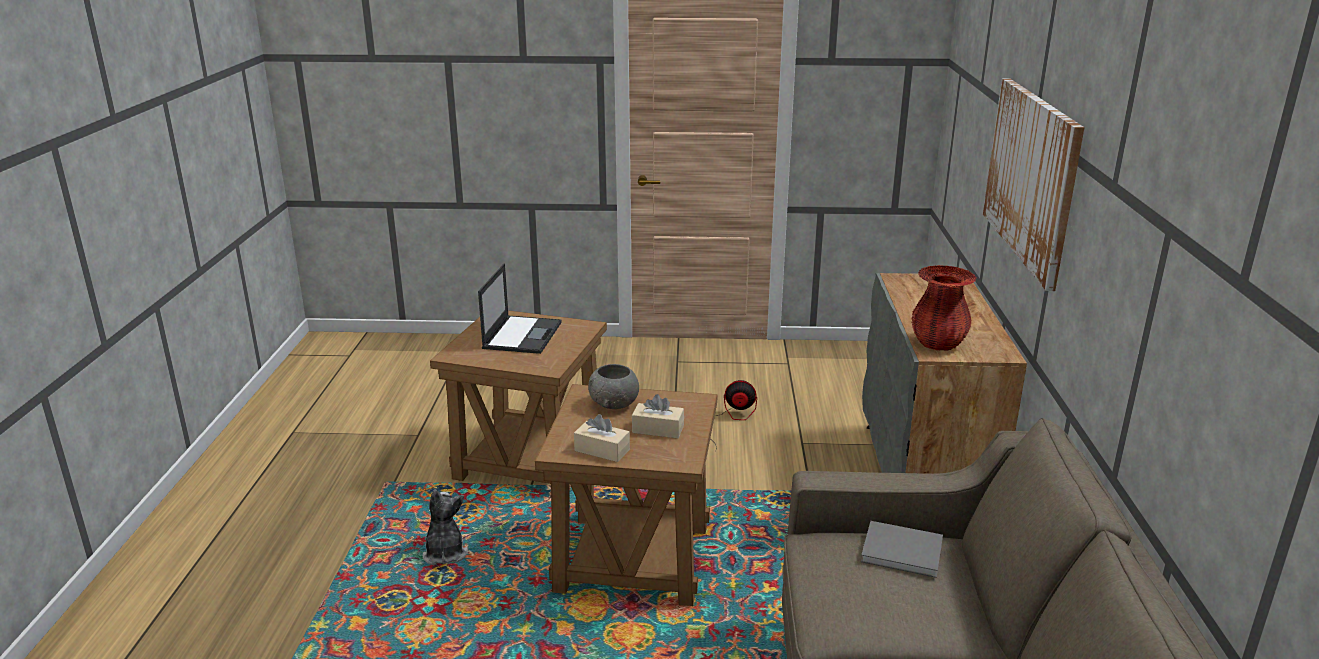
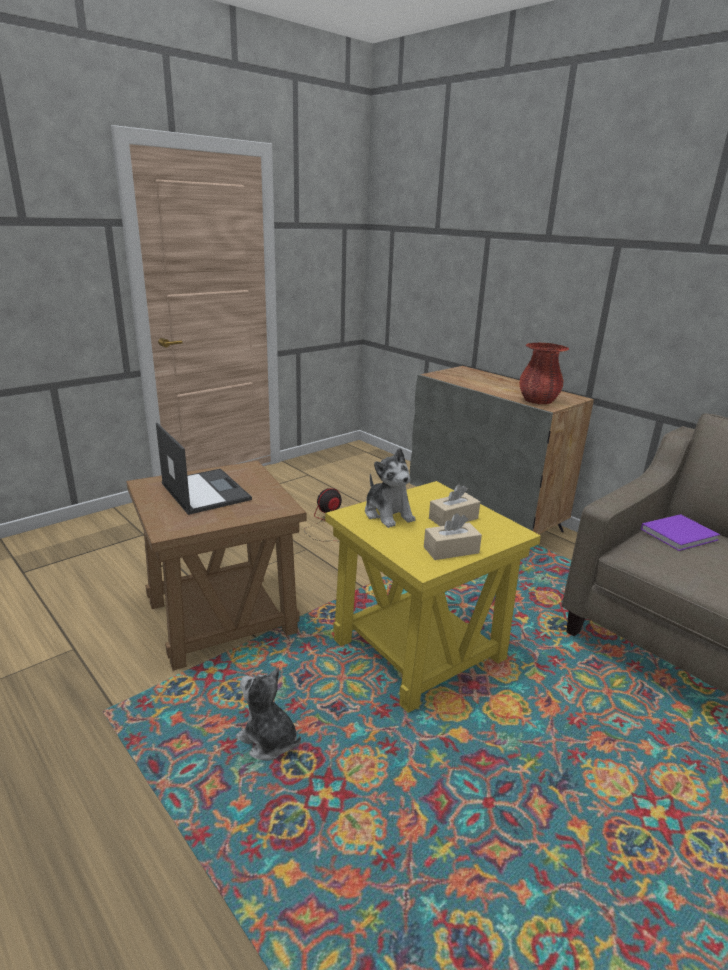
camera: 45 degrees left, 0 degrees up
brown side table [535,384,718,606] -> yellow side table [325,481,541,713]
grey bowl [588,364,639,409] -> plush toy [365,448,416,528]
grey book [861,521,943,578] -> purple book [641,514,720,551]
picture [983,78,1085,291] -> none

